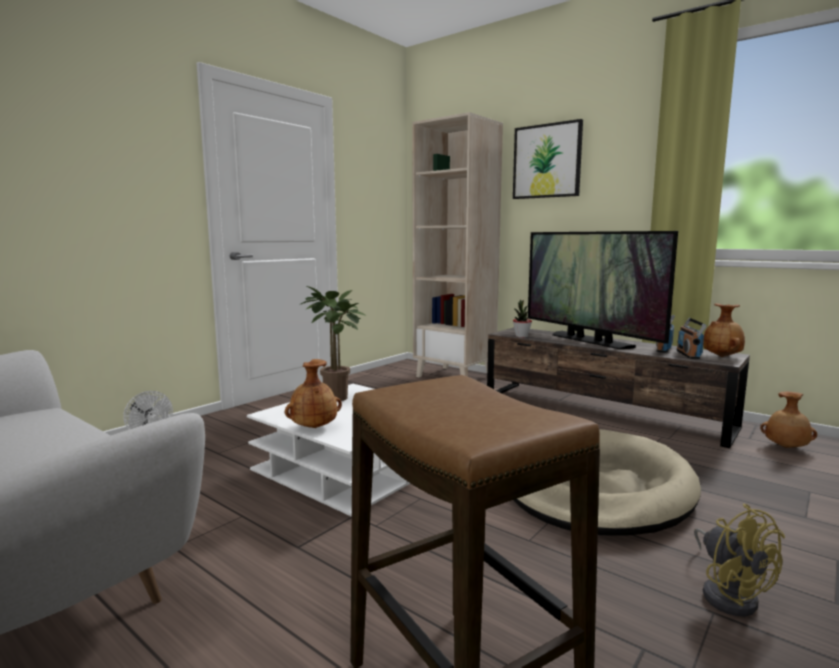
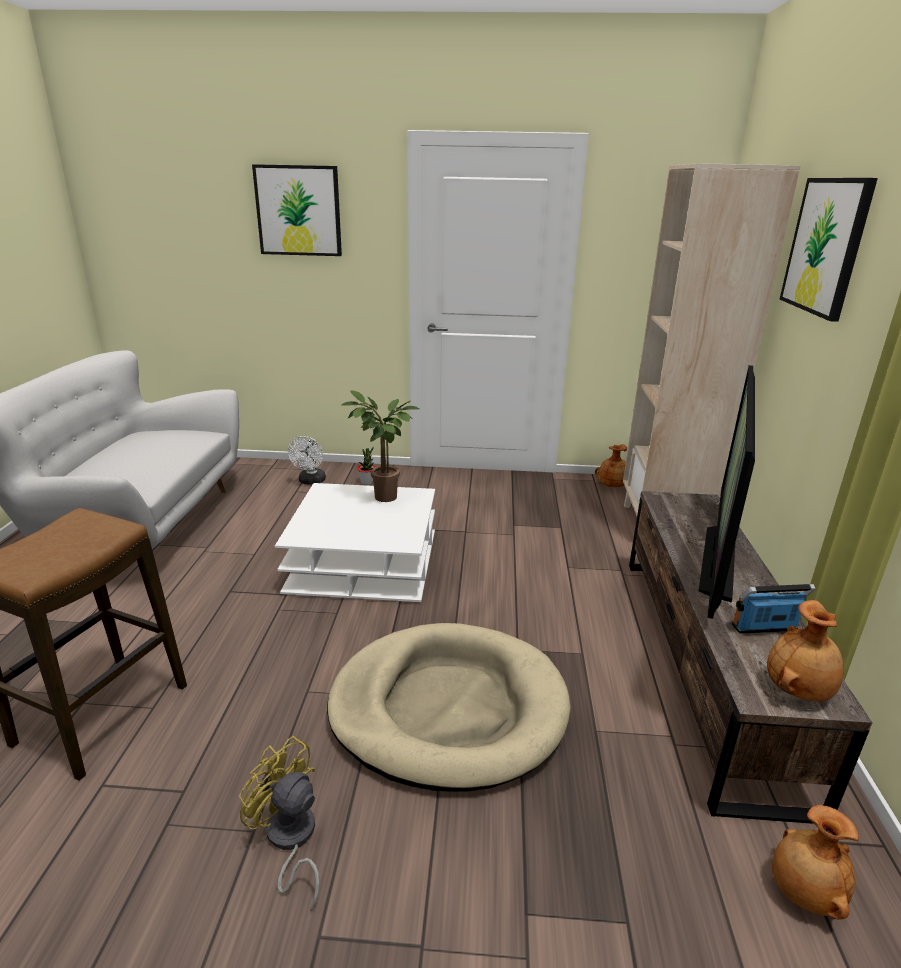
camera: 55 degrees right, 15 degrees up
brown vase [285,359,342,428] -> brown vase moved to [595,444,627,487]
potted plant [513,299,532,338] -> potted plant moved to [357,447,376,485]
radio [677,318,707,359] -> none
yellow fan [694,503,785,616] -> yellow fan turned 90 degrees clockwise [239,736,320,912]
none -> picture [252,164,342,256]

